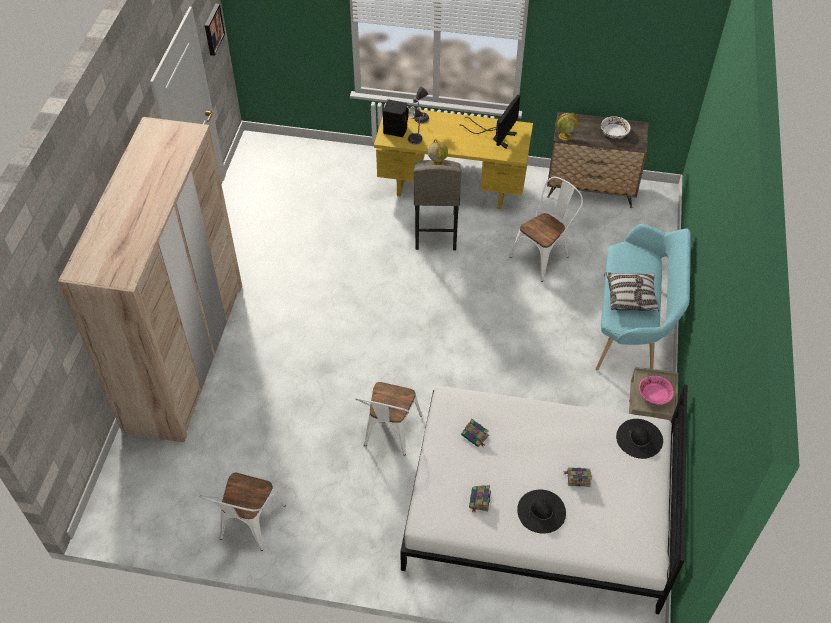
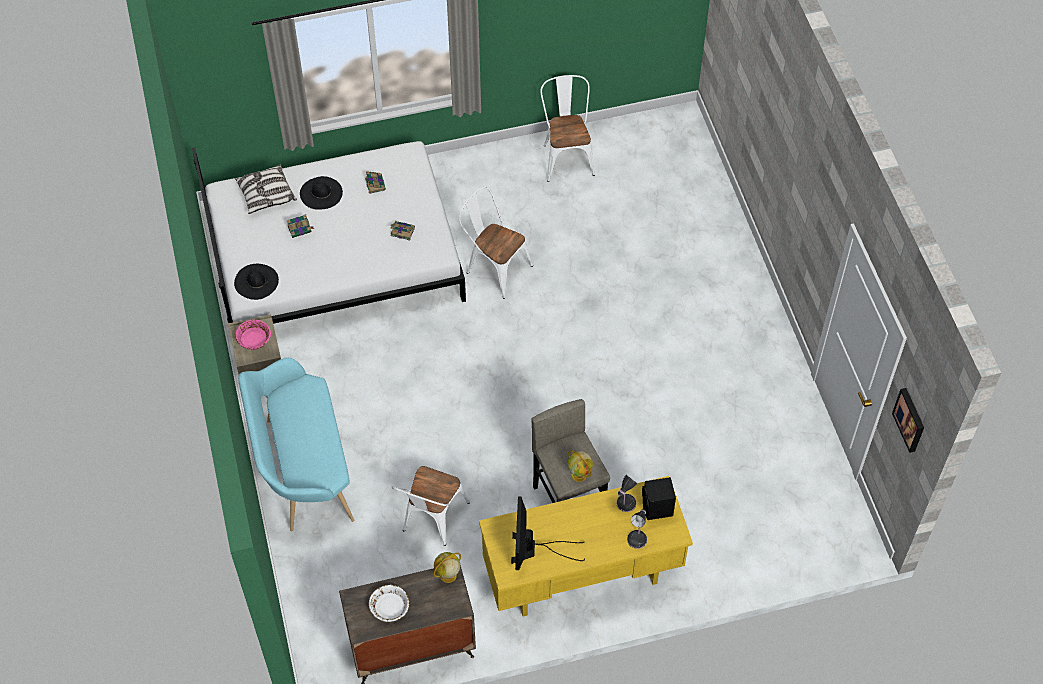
camera: 155 degrees right, 5 degrees up
beige wardrobe [58,117,242,443] -> none
white chair [355,382,422,456] -> white chair turned 45 degrees counterclockwise [459,187,533,299]
pillow [606,272,659,311] -> pillow moved to [235,164,297,214]

